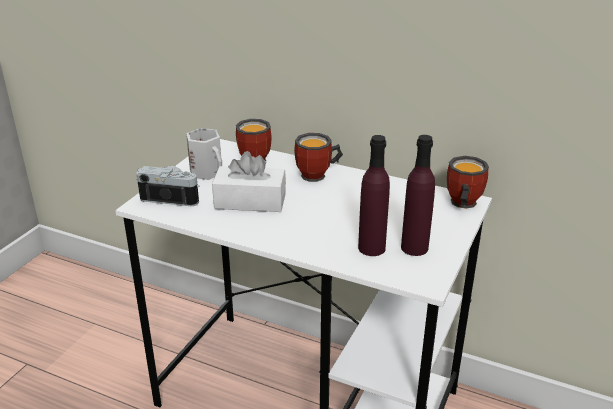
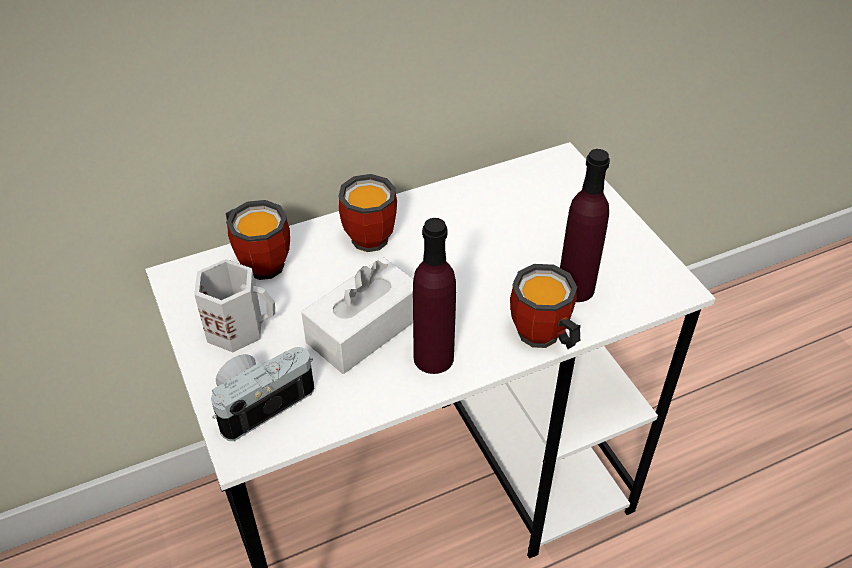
camera: 50 degrees left, 15 degrees up
purple bottle [401,135,435,256] -> purple bottle moved to [413,218,456,374]
mug [447,156,489,209] -> mug moved to [510,264,581,349]

